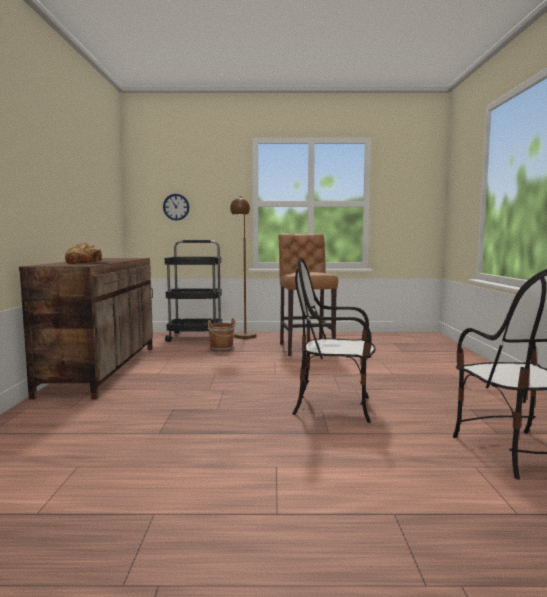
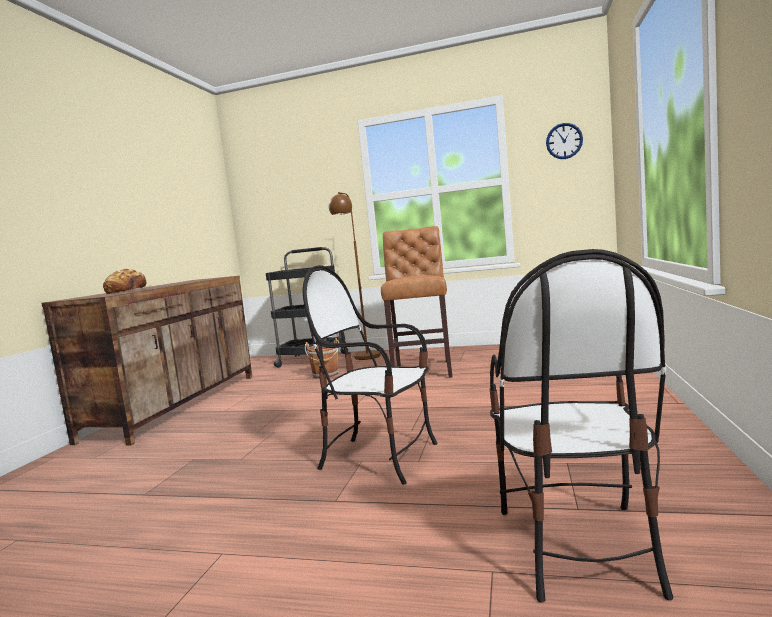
camera: 15 degrees right, 0 degrees up
wall clock [163,194,189,221] -> wall clock moved to [546,123,583,159]

